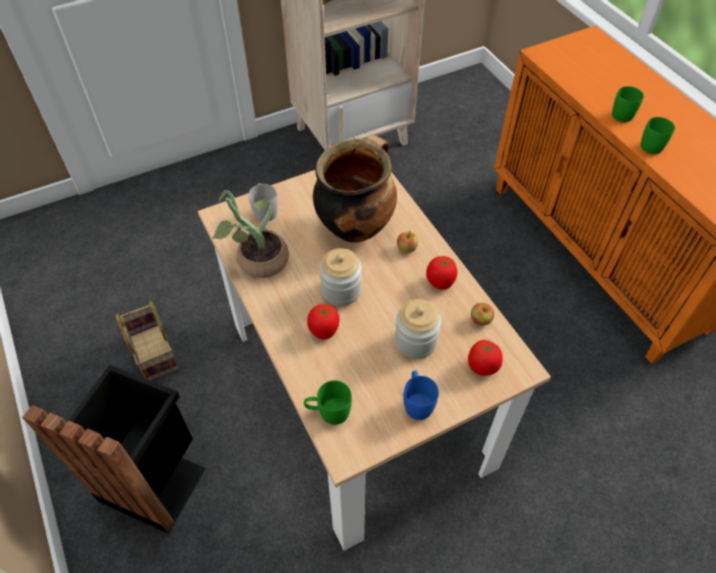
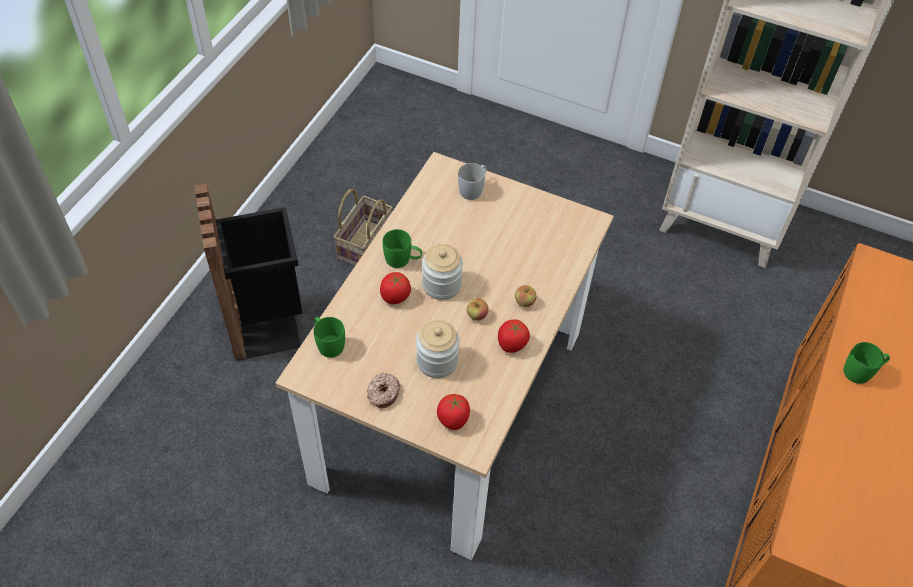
camera: 50 degrees right, 0 degrees up
potted plant [212,190,289,278] -> none
cooking pot [313,134,397,243] -> none
blue mug [403,371,439,420] -> donut [367,372,400,408]
apple [471,303,494,326] -> apple moved to [467,298,489,321]
green mug [641,117,675,154] -> green mug moved to [383,229,422,268]

